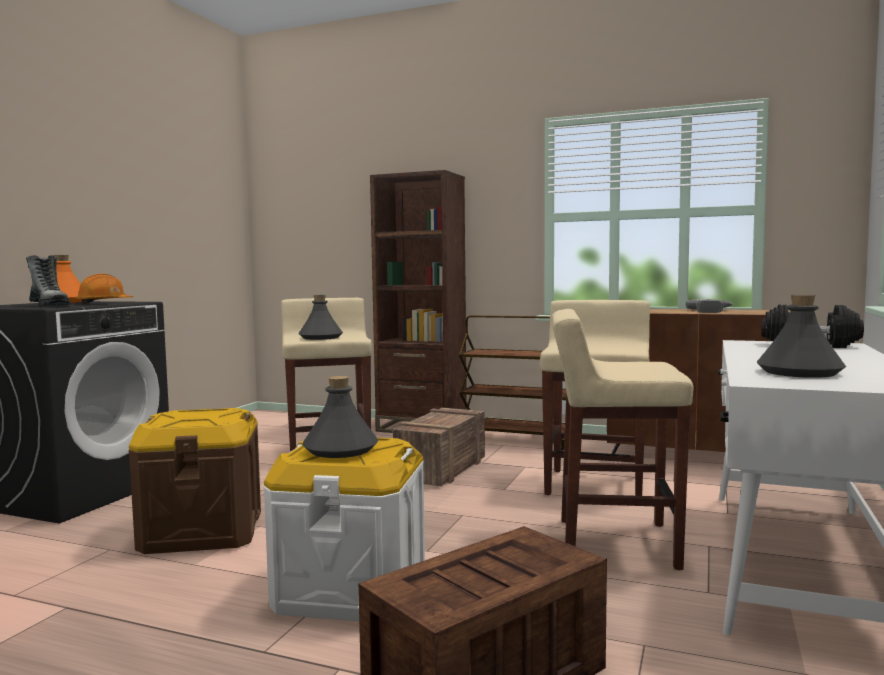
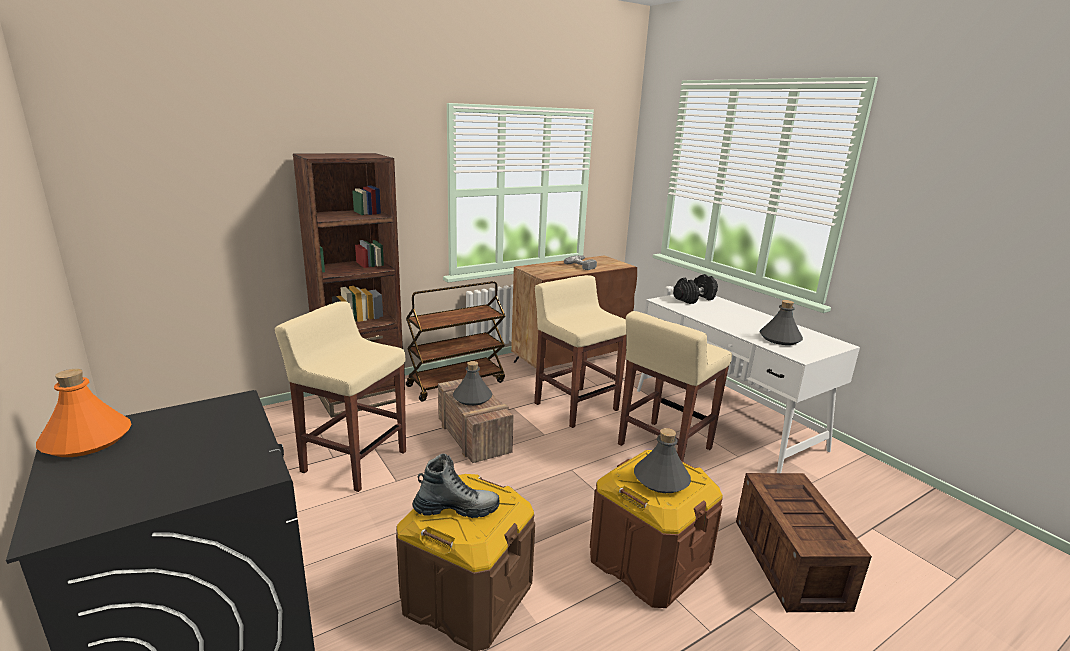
camera: 55 degrees left, 15 degrees up
boot [26,255,71,307] -> boot moved to [412,453,500,518]
orange hard hat [75,274,133,304] -> none
white storage box [263,438,425,622] -> brown storage box [590,450,723,608]
grey bottle [298,295,343,340] -> grey bottle moved to [453,361,492,406]

